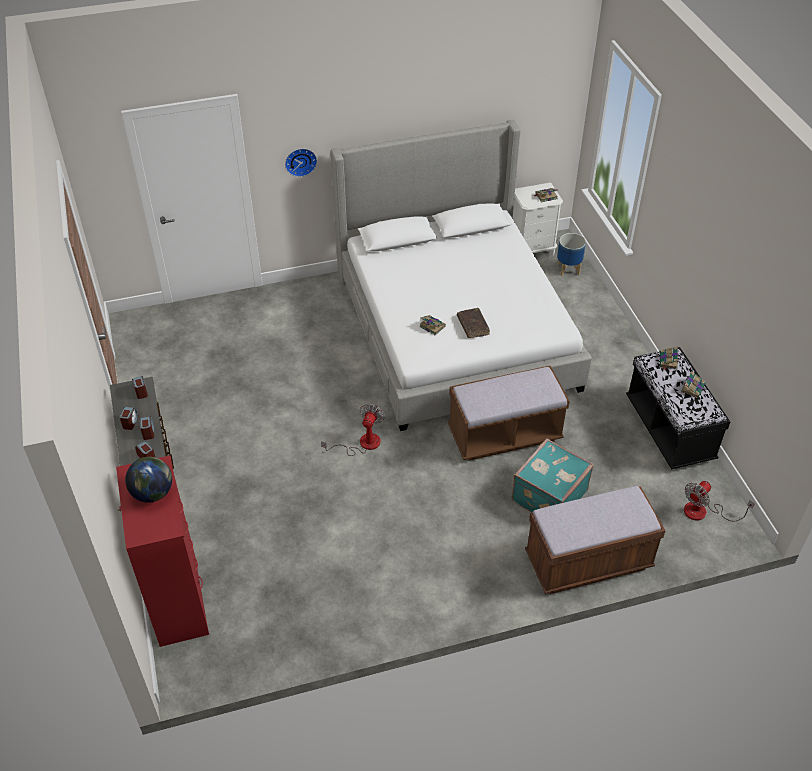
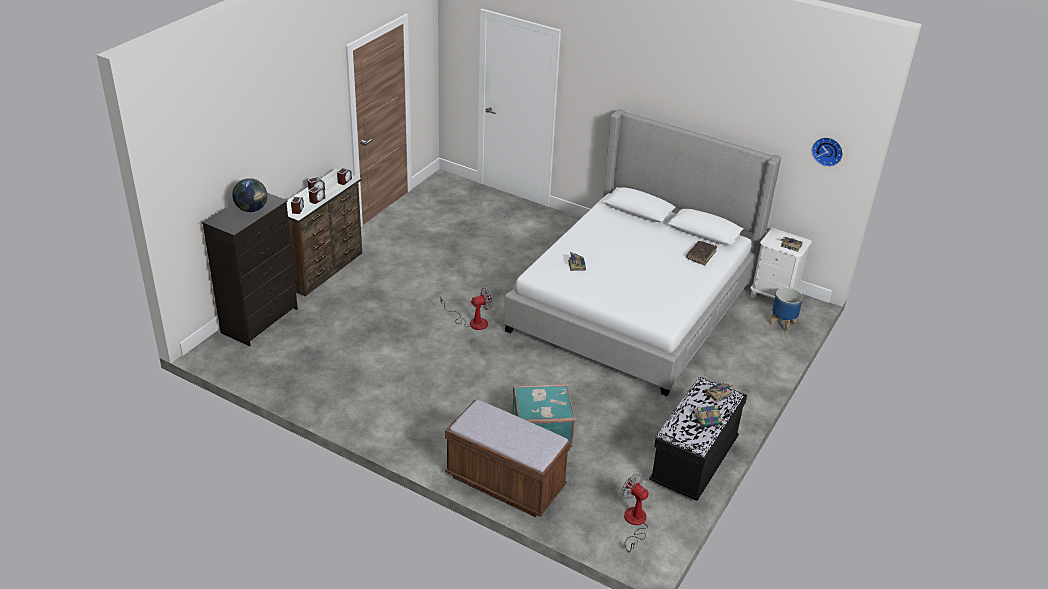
camera: 45 degrees right, 10 degrees down
red dresser [116,455,209,647] -> black dresser [202,193,298,346]
wall clock [285,148,317,177] -> wall clock moved to [812,137,843,167]
brown bench [448,366,570,461] -> none
brown book [457,308,490,338] -> brown book moved to [686,241,717,265]
fan [684,481,755,521] -> fan turned 45 degrees clockwise [622,474,649,552]

